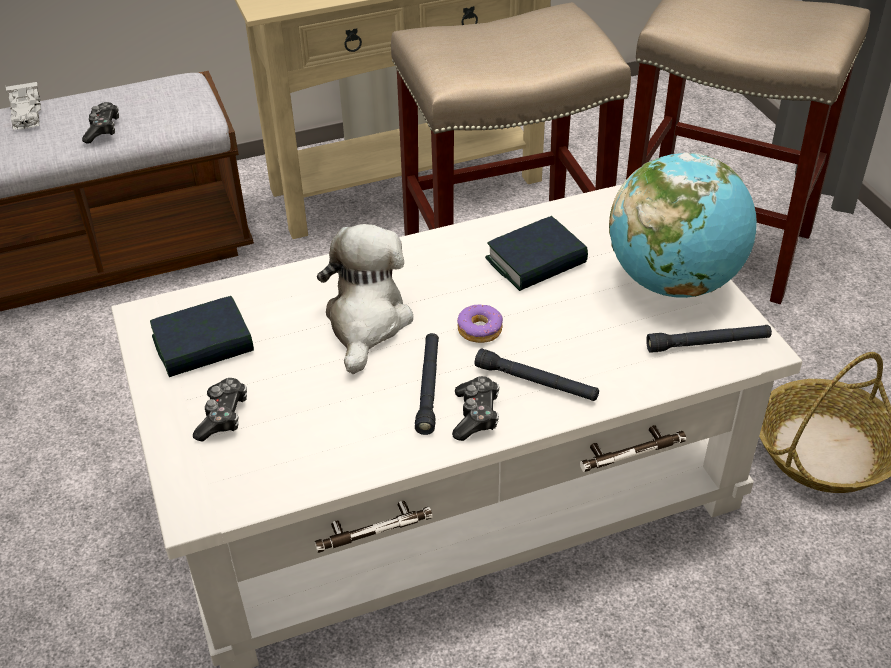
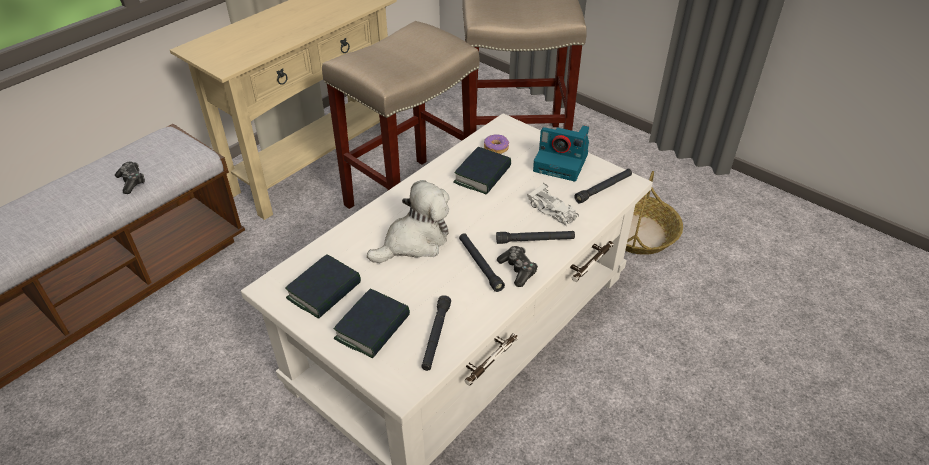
camera: 30 degrees left, 0 degrees up
white toy car [5,82,41,130] -> white toy car moved to [527,183,579,226]
game controller [193,378,247,441] -> book [334,289,410,358]
plush toy [317,224,413,374] -> plush toy turned 75 degrees clockwise [367,180,450,263]
donut [457,305,503,343] -> donut moved to [484,134,509,154]
globe [609,153,757,298] -> camera [533,125,589,181]
none -> black flashlight [421,295,451,371]

